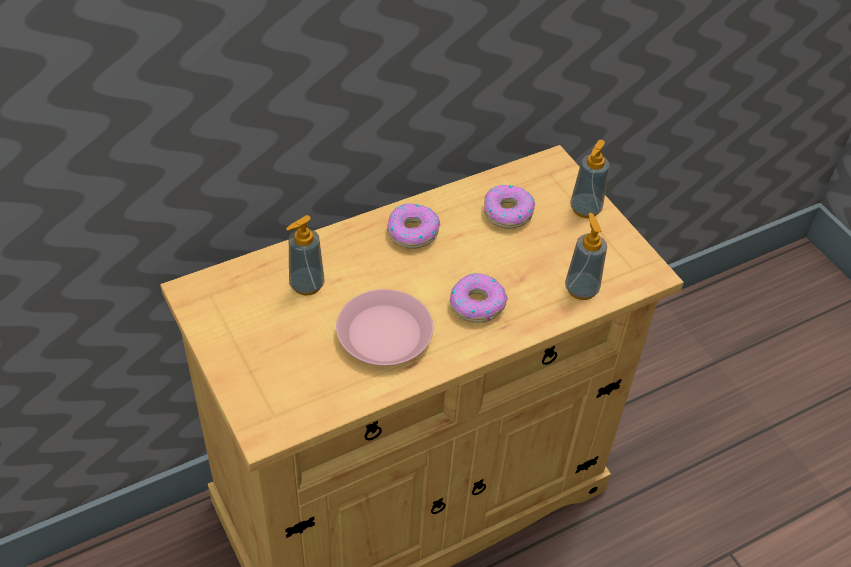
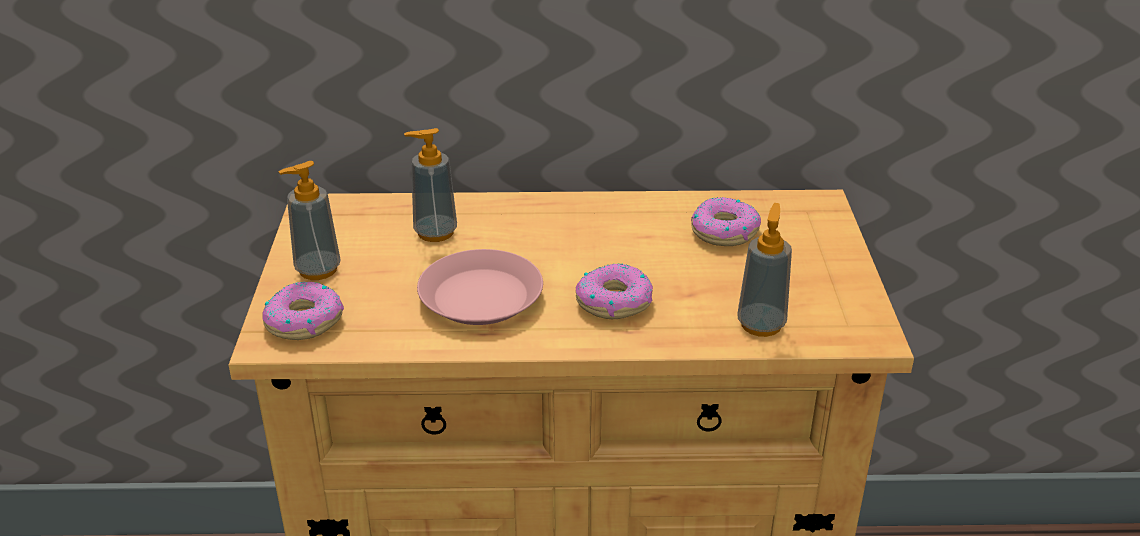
camera: 30 degrees right, 15 degrees down
donut [387,203,440,249] -> donut moved to [262,282,344,340]
soap dispenser [570,140,610,218] -> soap dispenser moved to [278,161,341,280]

